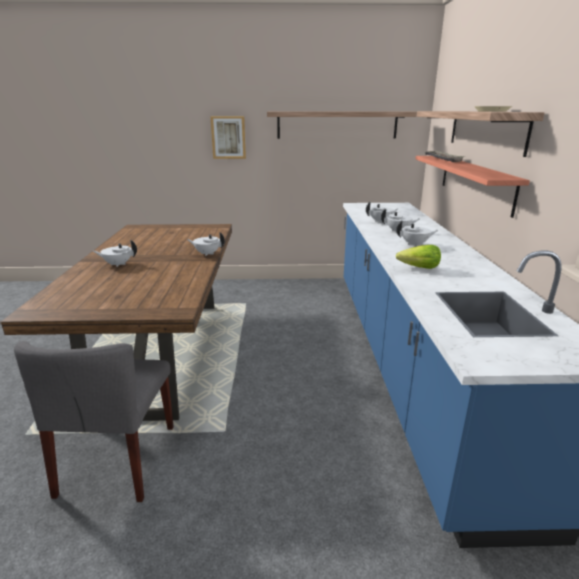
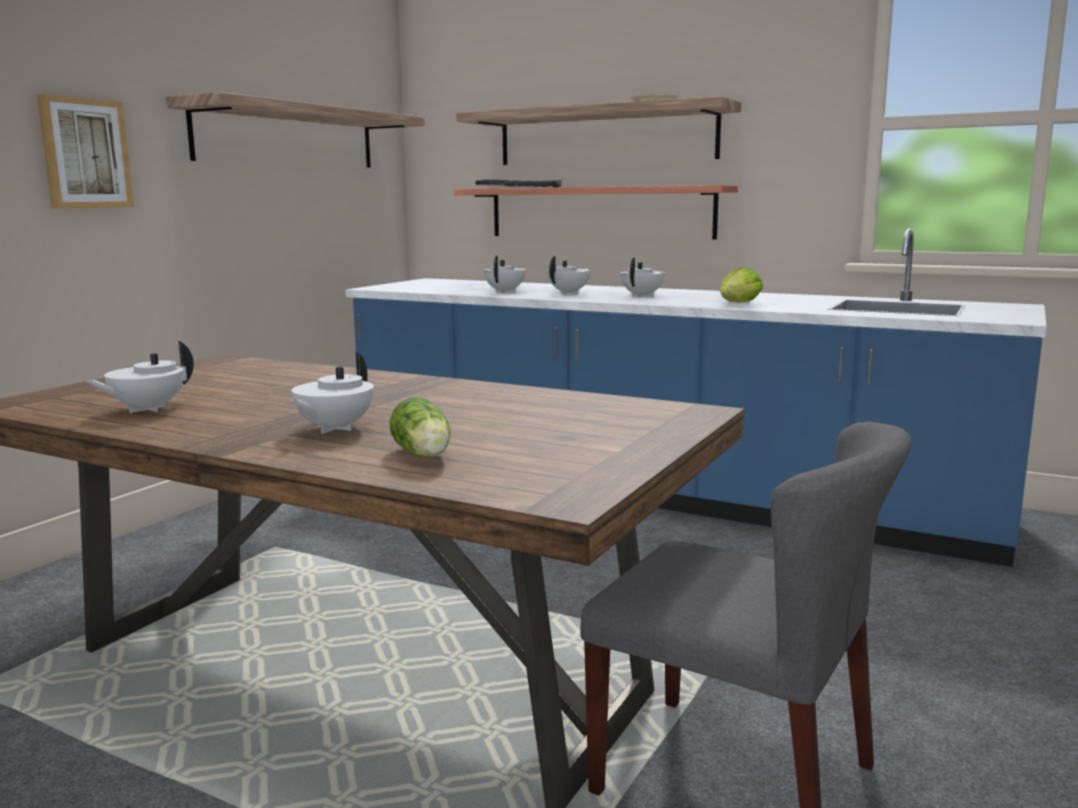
camera: 60 degrees left, 10 degrees down
white teapot [187,232,225,256] -> white teapot moved to [86,341,194,413]
none -> lettuce [390,397,451,458]

